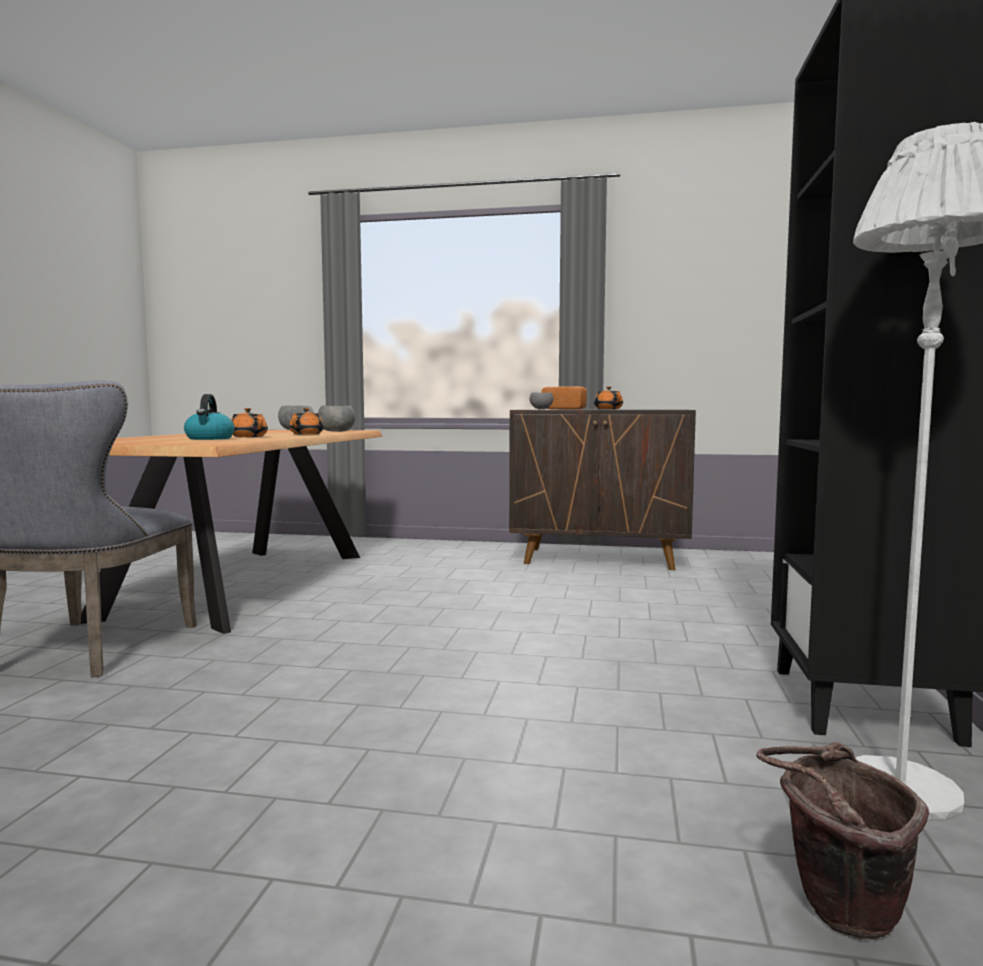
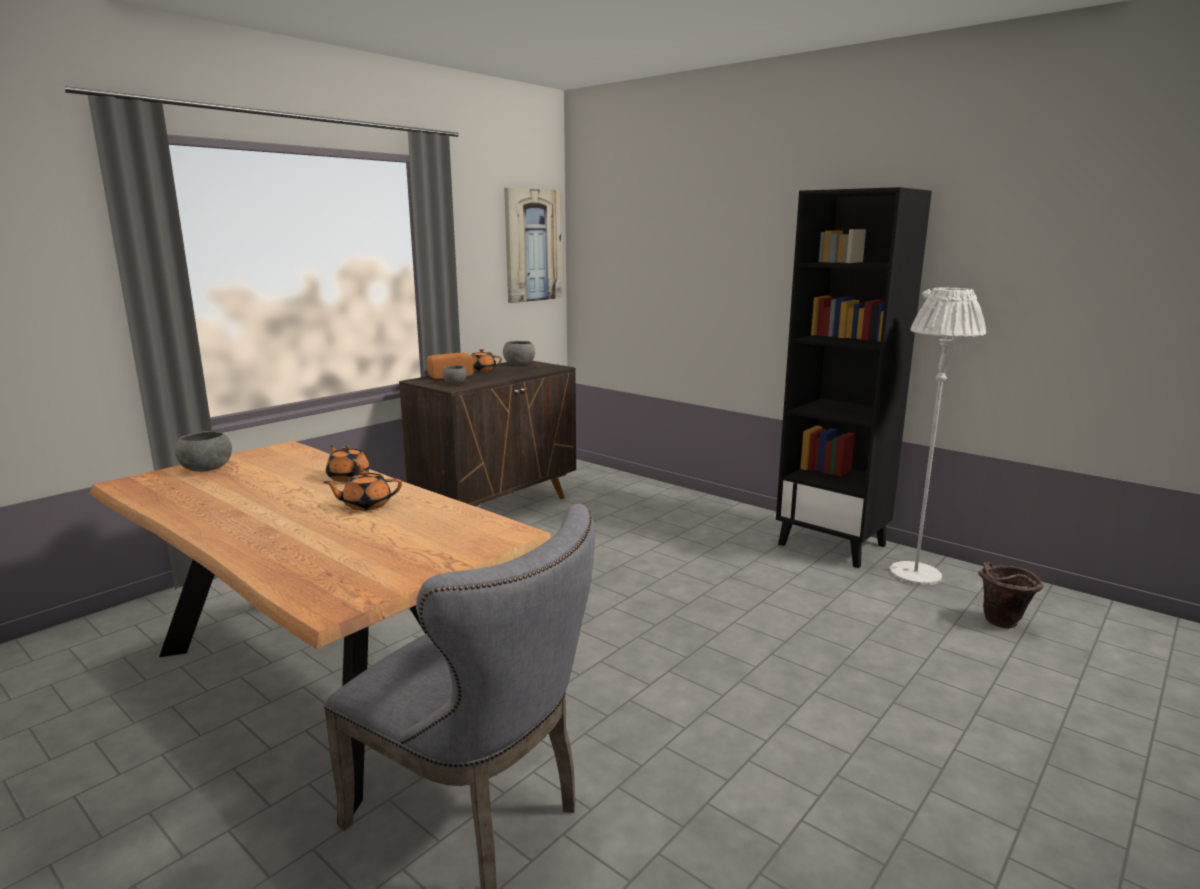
camera: 60 degrees left, 10 degrees up
kettle [184,394,235,440] -> none
grey bowl [318,406,355,432] -> grey bowl moved to [503,341,535,365]
none -> picture [504,188,562,303]

